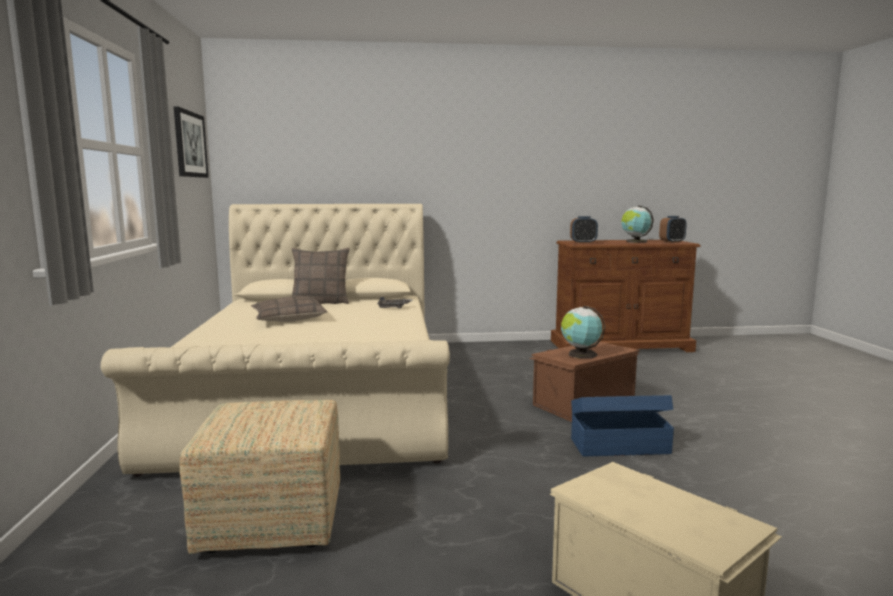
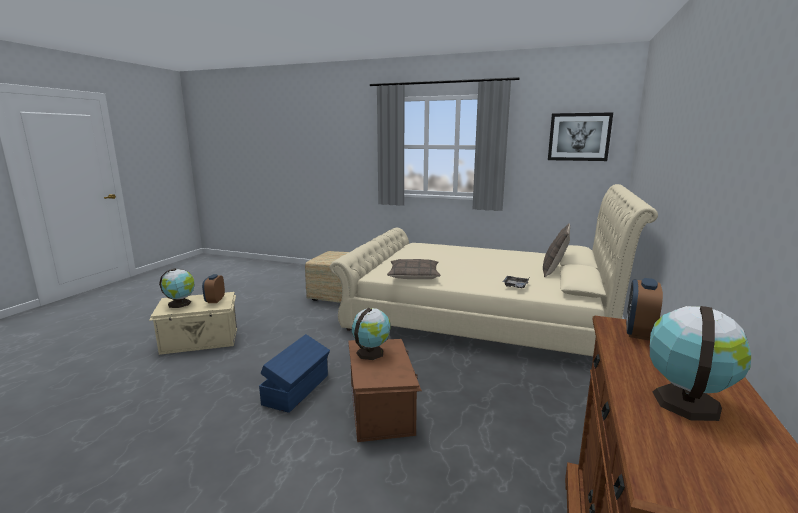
camera: 115 degrees right, 5 degrees up
pillow [251,296,327,322] -> pillow moved to [387,259,440,279]
alarm clock [659,216,687,243] -> alarm clock moved to [202,274,225,303]
none -> globe [159,268,195,308]

